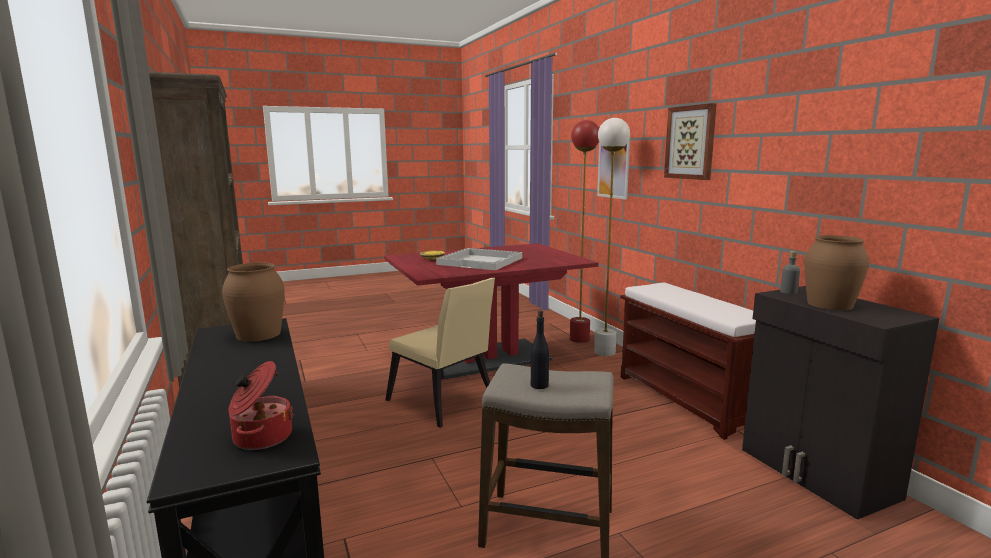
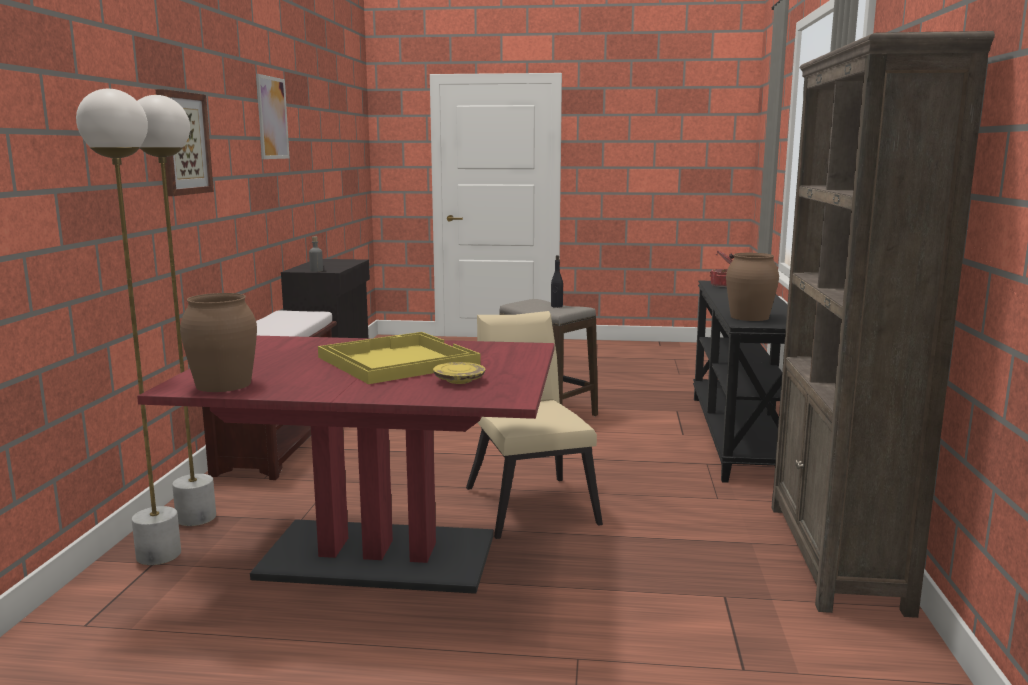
camera: 150 degrees left, 0 degrees up
white tray [436,248,522,270] -> yellow tray [318,332,480,384]
red floor lamp [570,120,599,343] -> white floor lamp [76,89,181,565]
picture [597,138,630,200] -> picture moved to [256,74,289,159]
brown vase [804,235,869,310] -> brown vase moved to [180,293,257,392]

